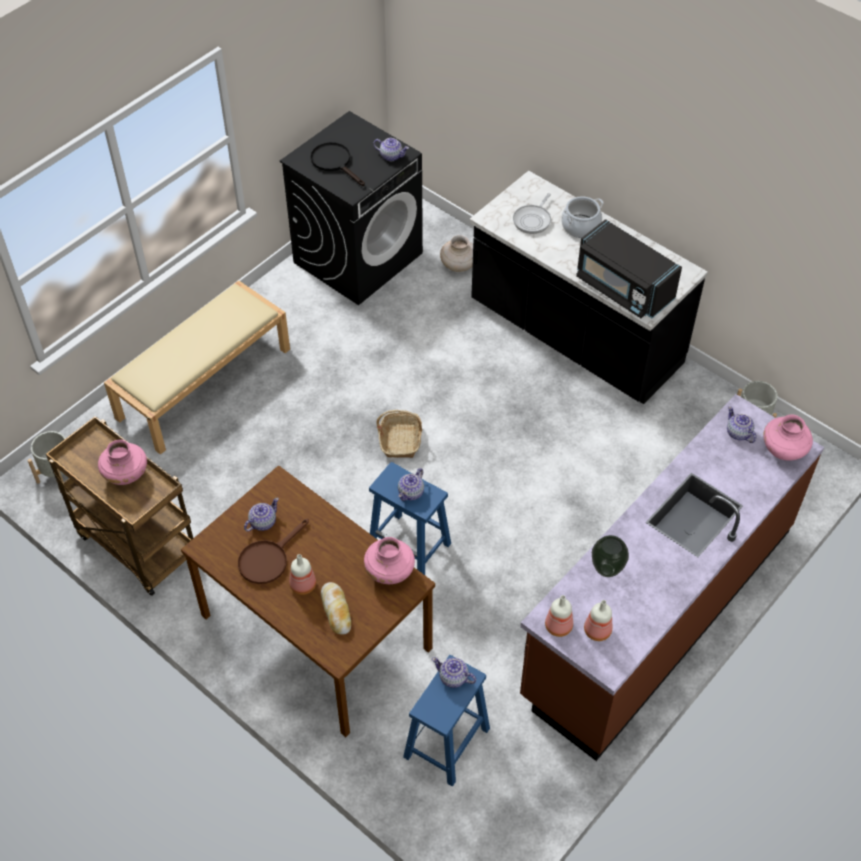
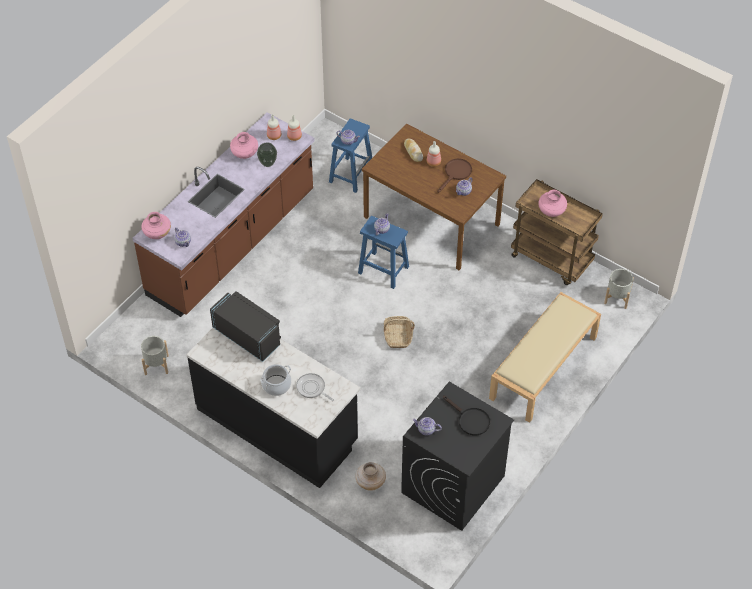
camera: 175 degrees right, 0 degrees up
pink vase [364,537,415,584] -> pink vase moved to [230,132,258,159]
frying pan [513,193,551,234] -> frying pan turned 75 degrees counterclockwise [296,373,334,401]

